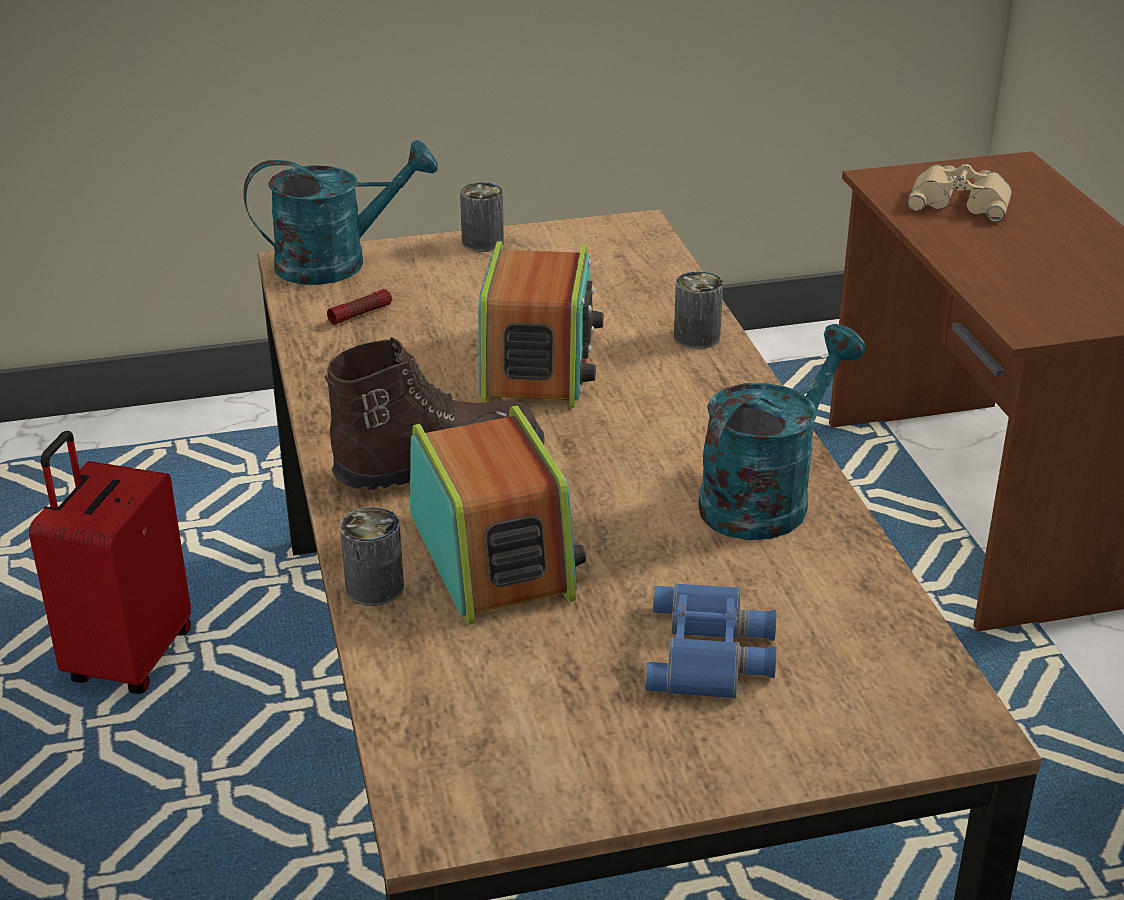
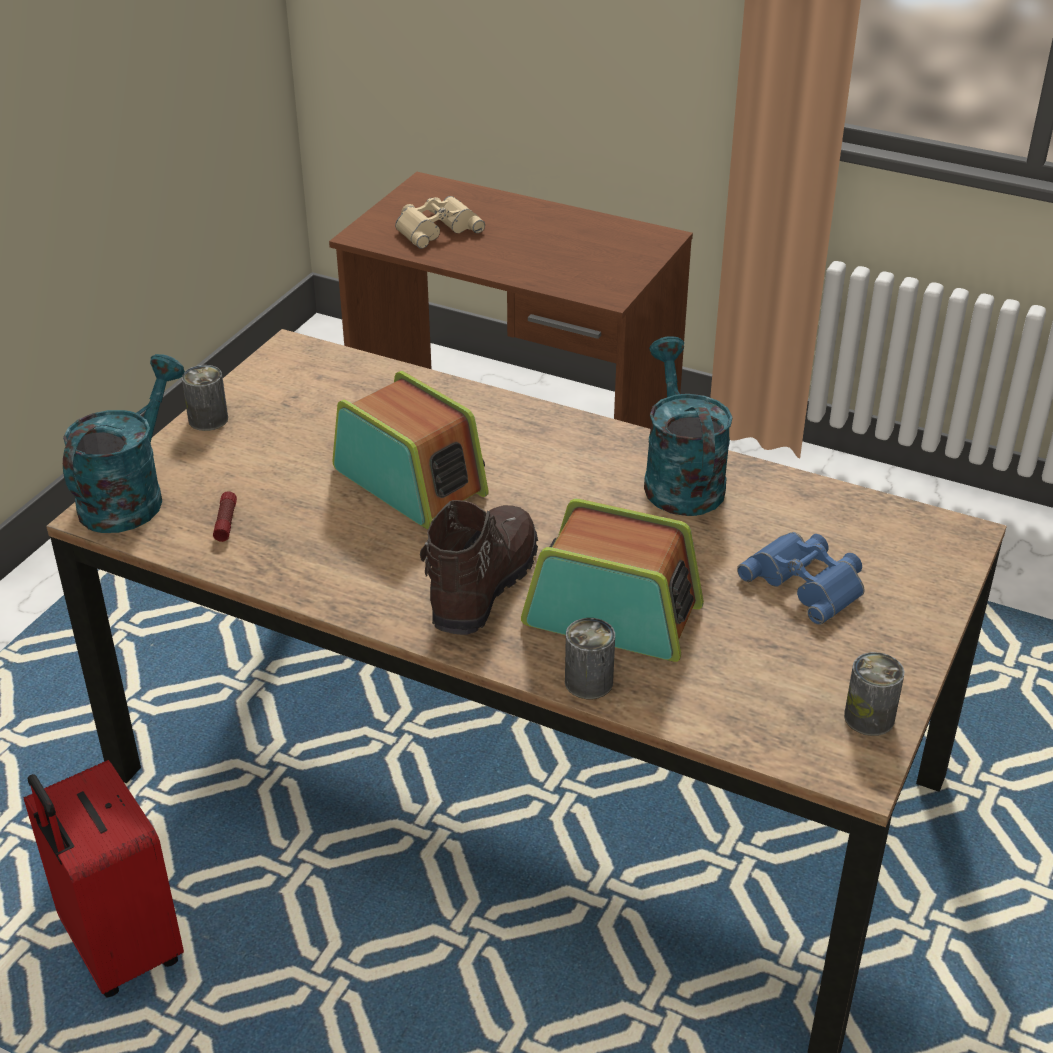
camera: 50 degrees left, 5 degrees up
can [674,271,723,349] -> can moved to [844,652,904,736]

